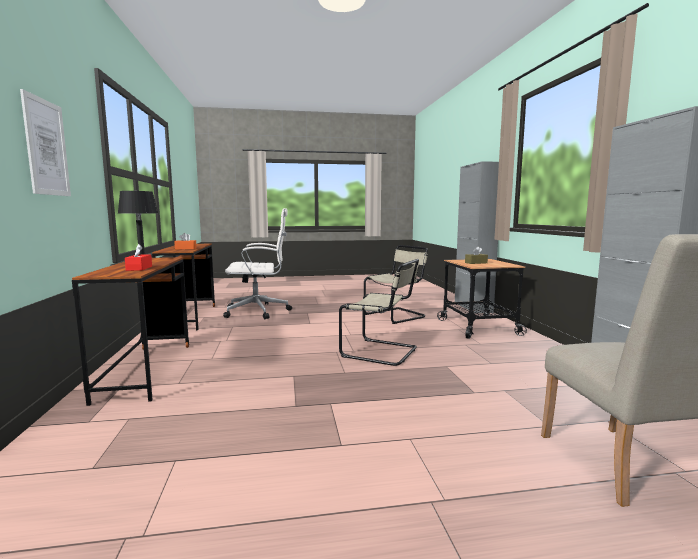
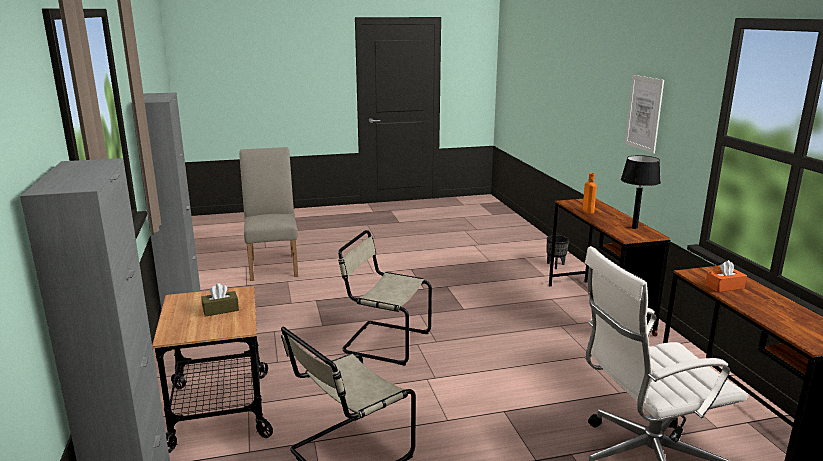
camera: 175 degrees right, 10 degrees up
red tissue box [125,244,152,271] -> orange bottle [583,173,597,214]
none -> black planter [546,235,569,269]

